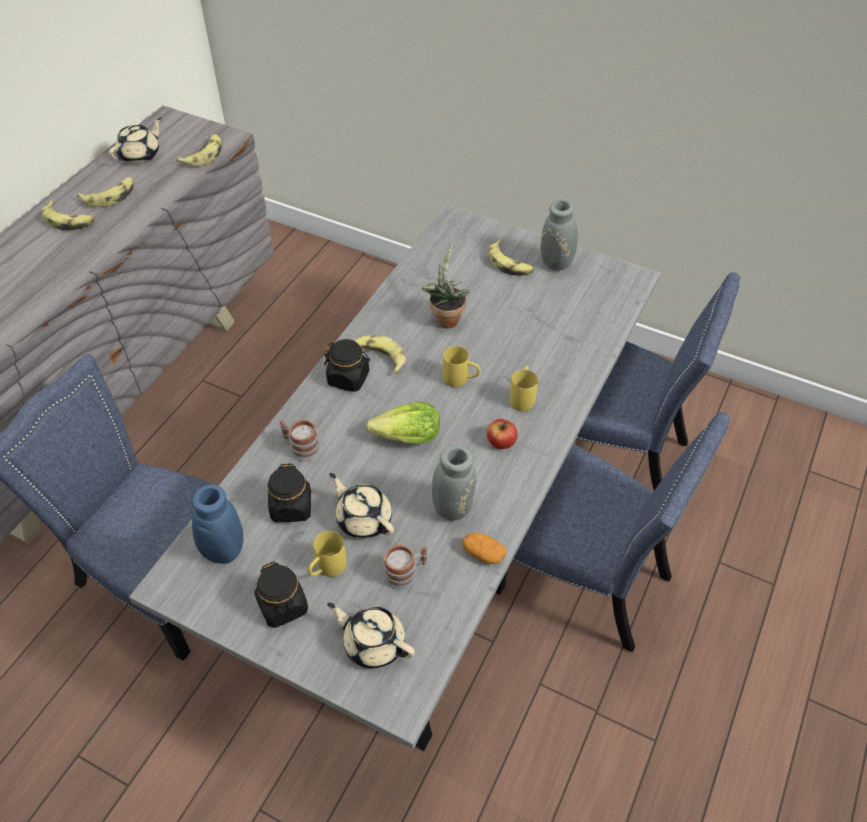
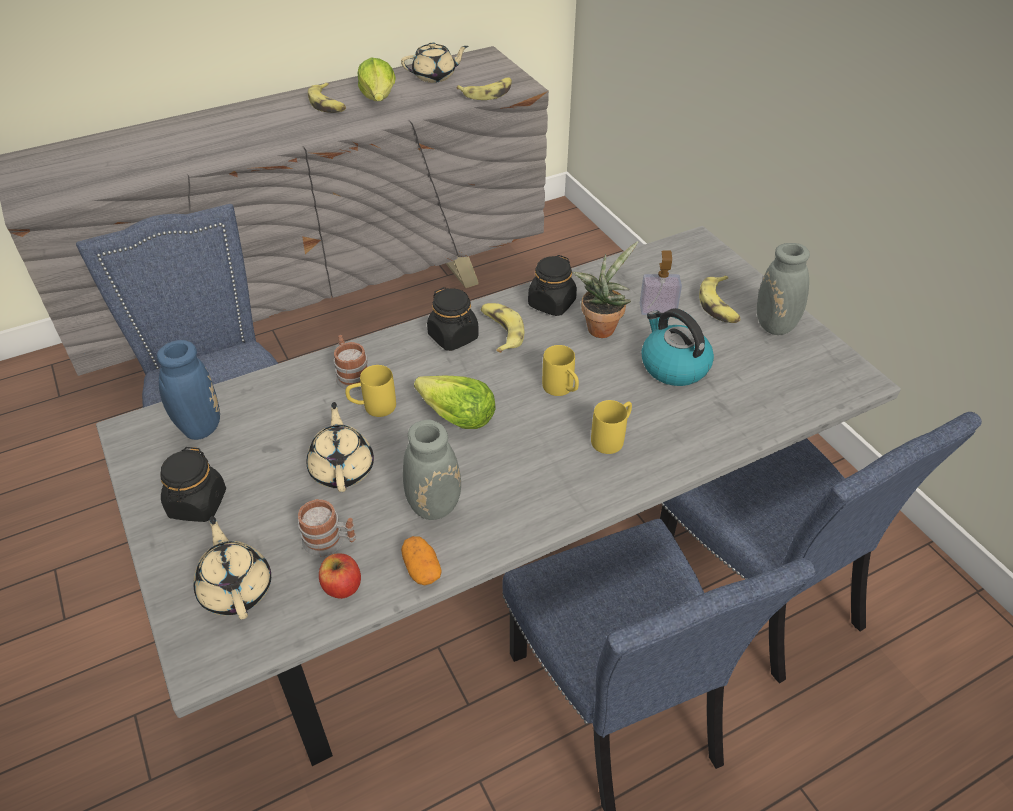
camera: 35 degrees right, 5 degrees down
banana [77,177,134,207] -> lettuce [358,57,396,101]
black jar [268,463,311,522] -> black jar moved to [528,255,577,316]
yellow mug [308,531,347,577] -> yellow mug moved to [345,365,396,417]
apple [487,419,518,449] -> apple moved to [319,553,361,599]
none -> soap dispenser [640,250,682,315]
none -> kettle [641,308,714,386]

